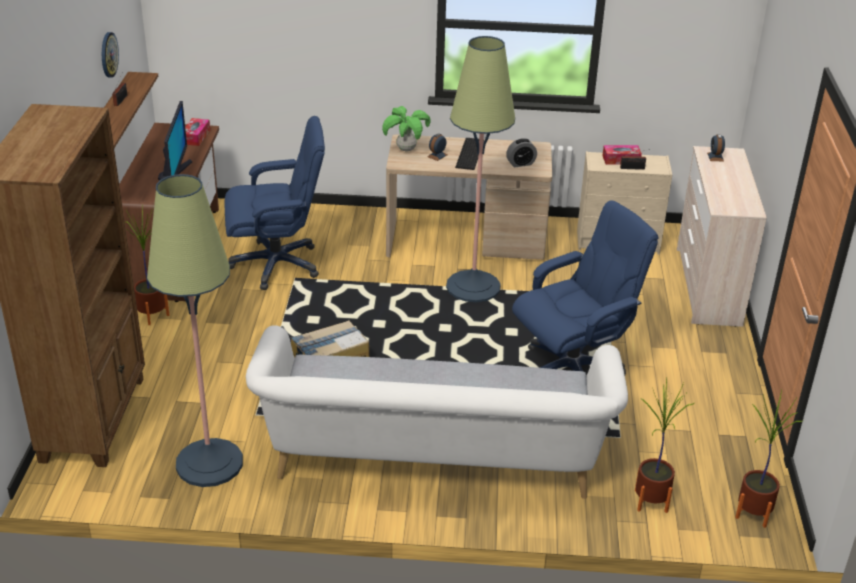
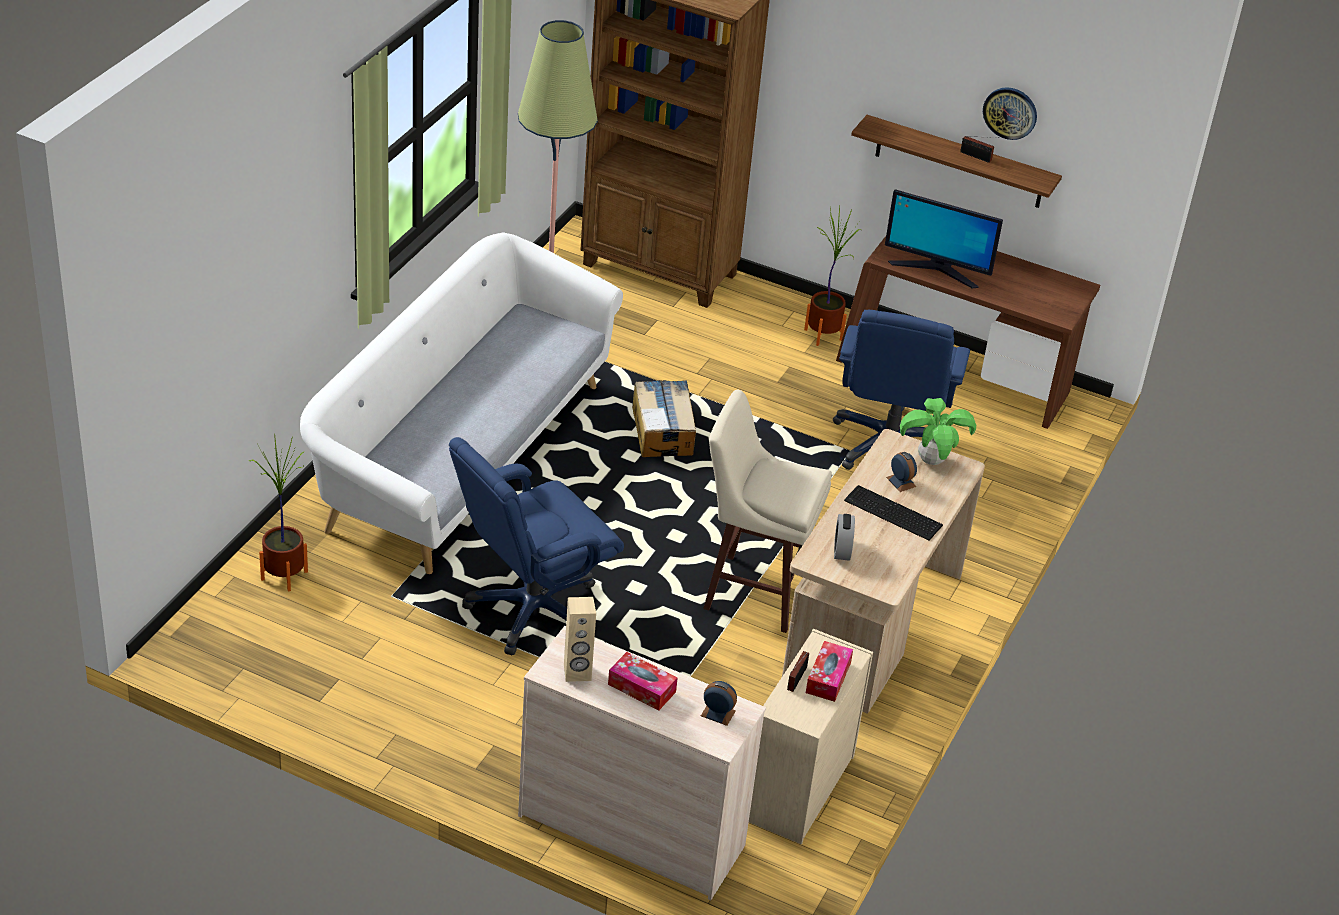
camera: 110 degrees right, 5 degrees up
tissue box [185,118,210,146] -> tissue box moved to [608,652,678,711]
floor lamp [446,36,515,302] -> beige stool [703,390,832,633]
blue office chair [512,200,659,375] -> blue office chair turned 60 degrees clockwise [449,437,624,655]
potted plant [735,390,804,528] -> none
none -> beige speaker [564,597,596,682]

